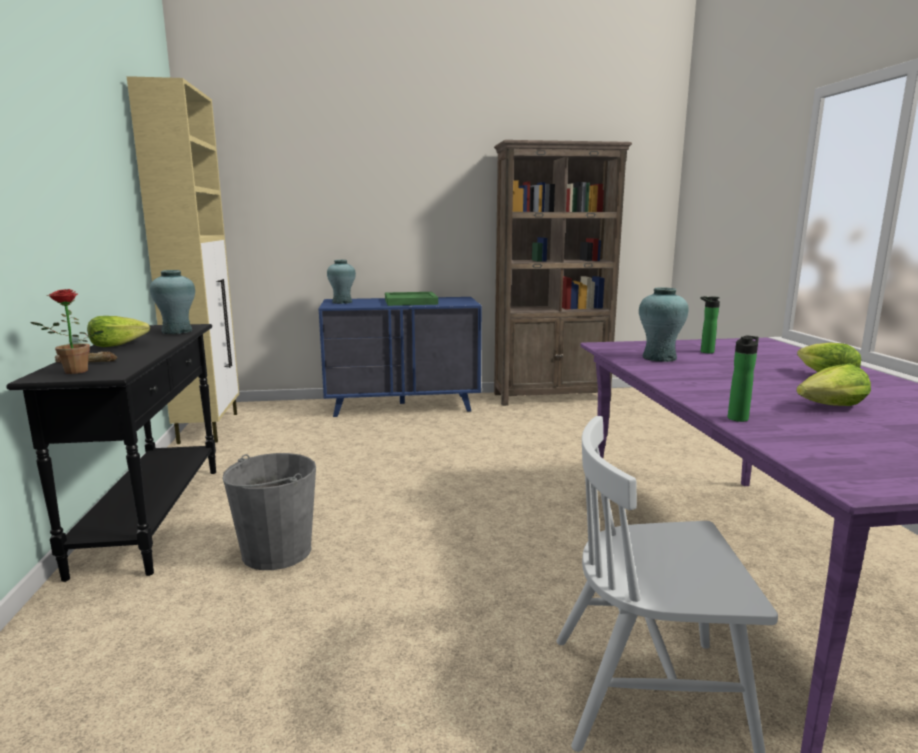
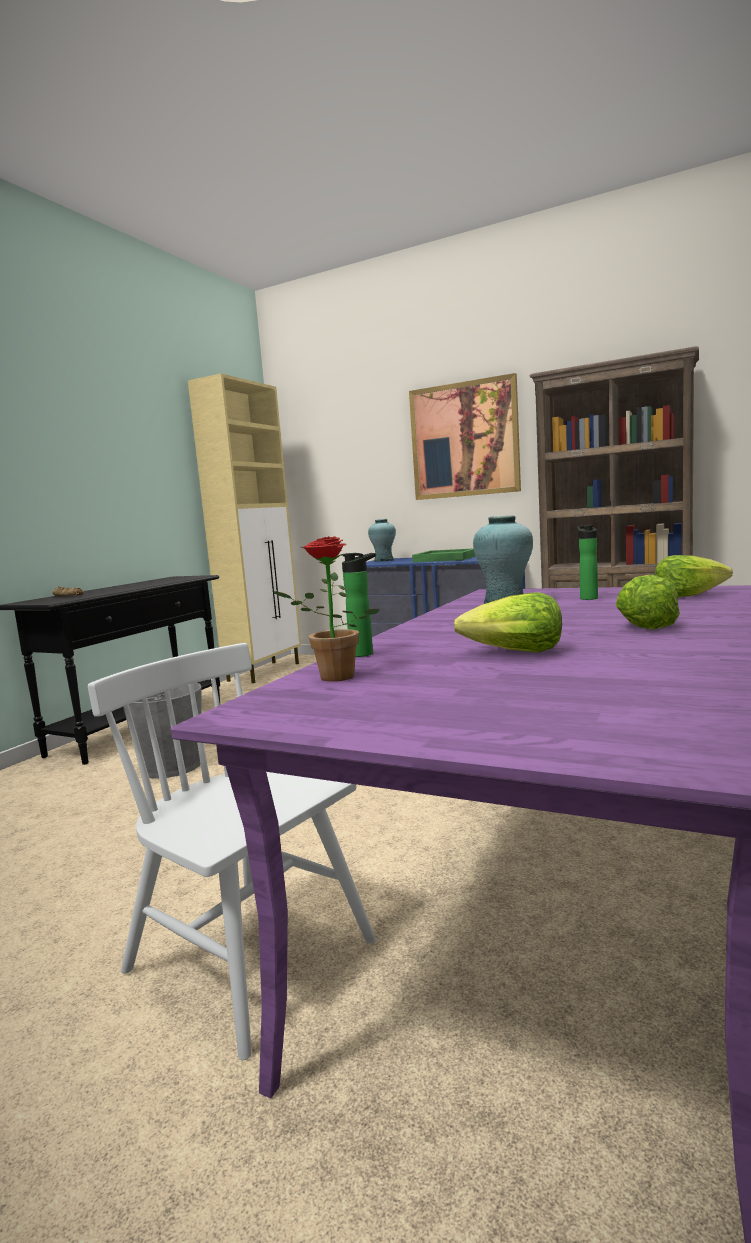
camera: 35 degrees right, 5 degrees down
potted plant [31,289,104,374] -> potted plant moved to [273,536,380,682]
lettuce [87,316,150,347] -> lettuce moved to [655,555,733,597]
turquoise vase [150,270,195,334] -> none
none -> picture [409,373,521,500]

